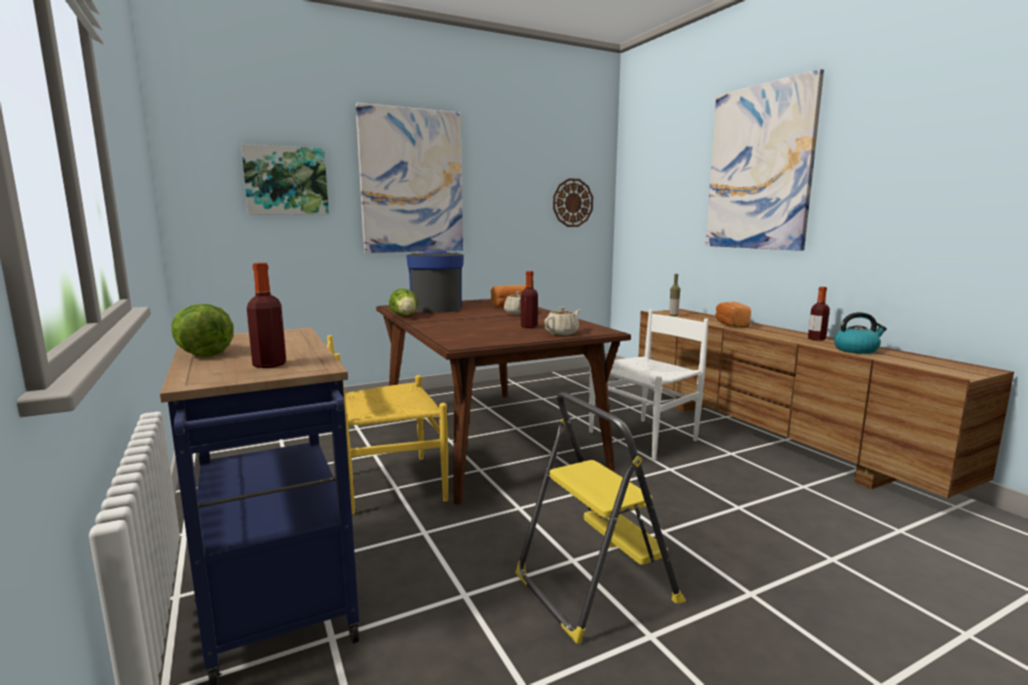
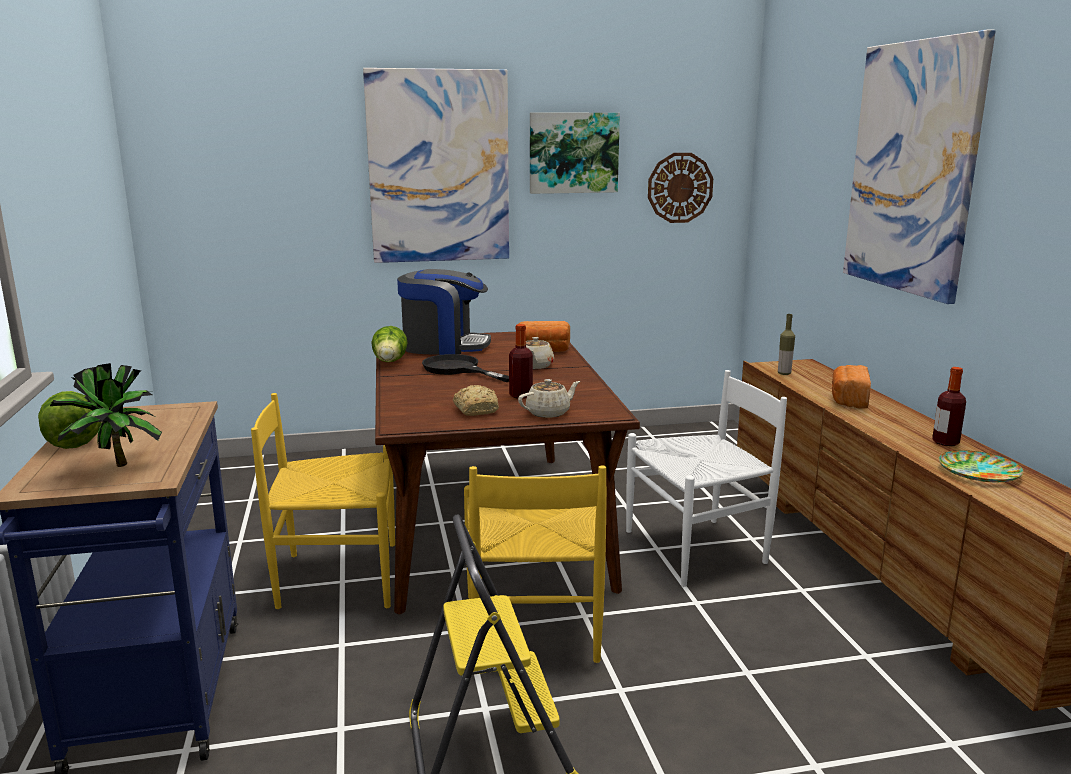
camera: 15 degrees right, 5 degrees up
picture [241,144,329,215] -> picture moved to [530,112,620,194]
bottle [247,263,286,368] -> potted plant [50,363,162,467]
coffee machine [406,248,464,313] -> coffee machine turned 90 degrees clockwise [397,269,491,355]
kettle [834,312,887,354] -> plate [939,450,1024,483]
none -> black frying pan [422,354,509,382]
none -> bread [453,385,499,416]
none -> yellow chair [464,465,607,663]

